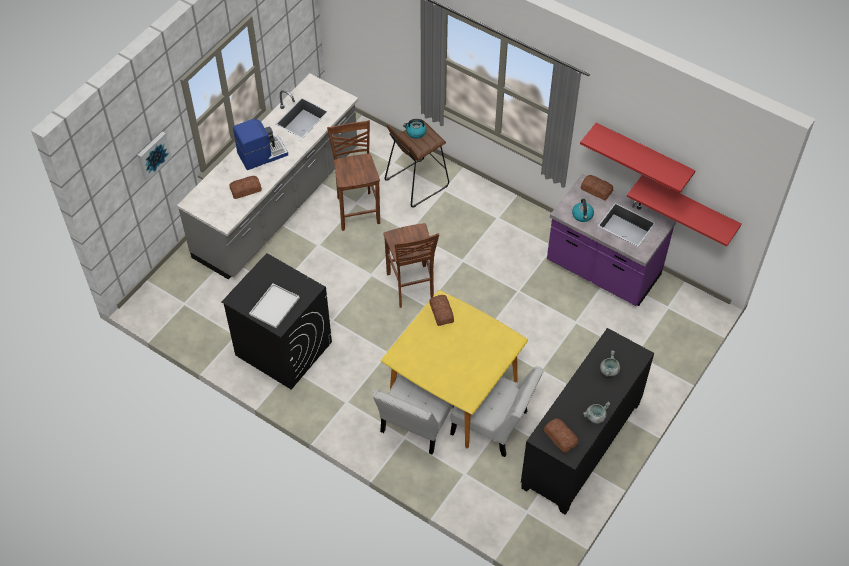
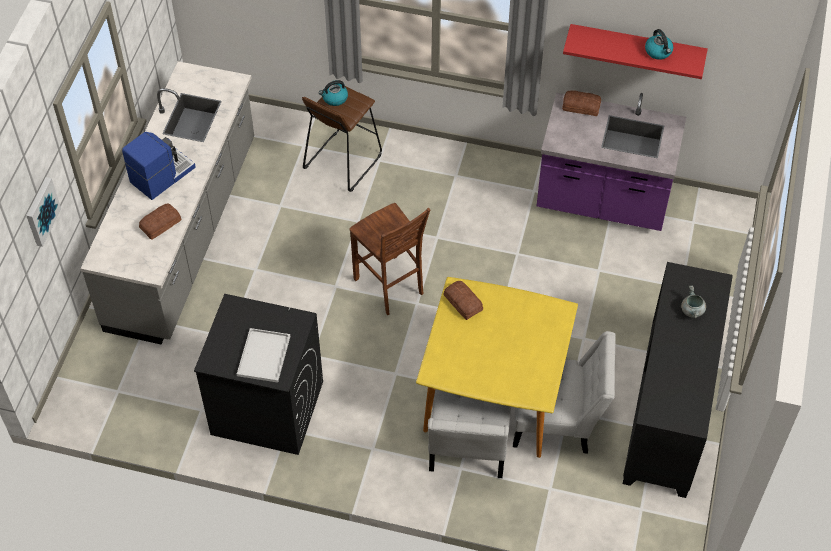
camera: 20 degrees left, 0 degrees up
brown stool [327,120,380,231] -> none
bread [543,418,578,453] -> none
kettle [572,199,594,222] -> kettle moved to [645,29,673,60]
grey cooking pot [583,402,610,424] -> none
red shelf [627,175,741,247] -> none

